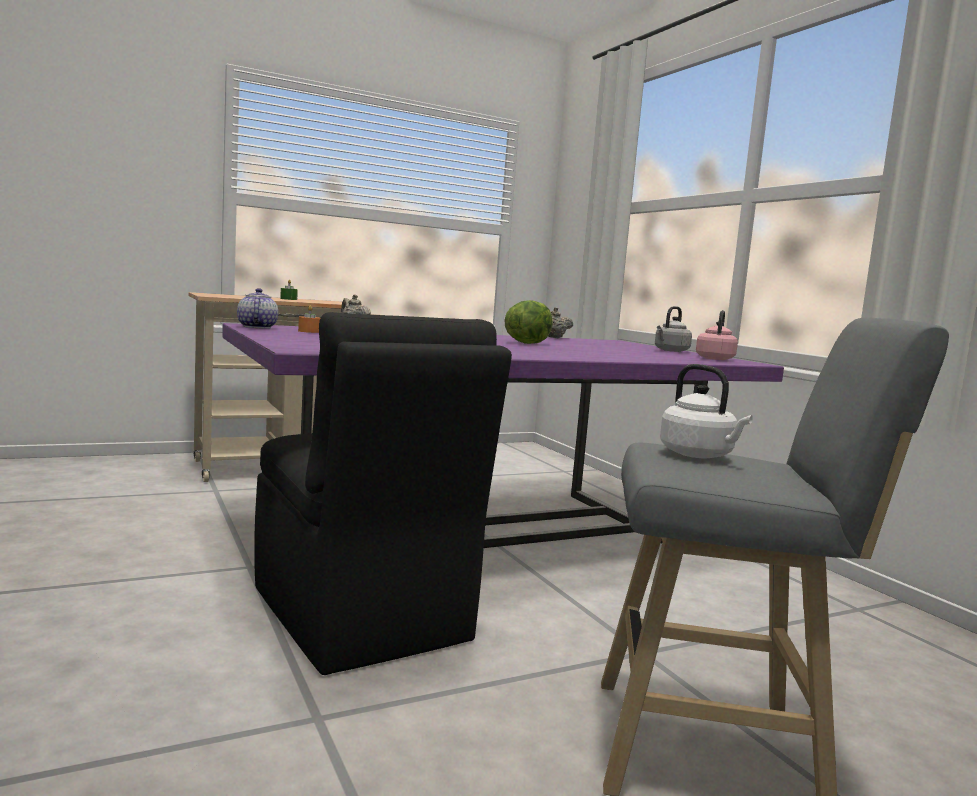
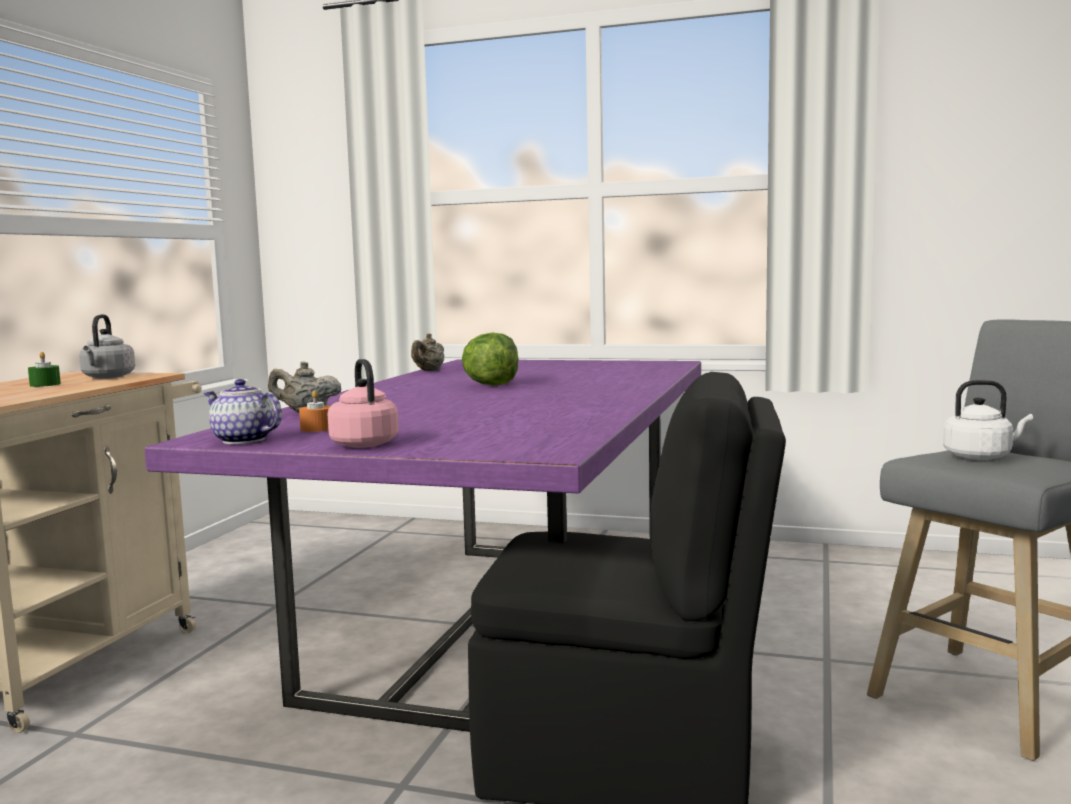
camera: 45 degrees left, 0 degrees up
grey kettle [655,306,692,352] -> grey kettle moved to [79,314,135,378]
pink kettle [696,310,738,360] -> pink kettle moved to [328,359,399,448]

